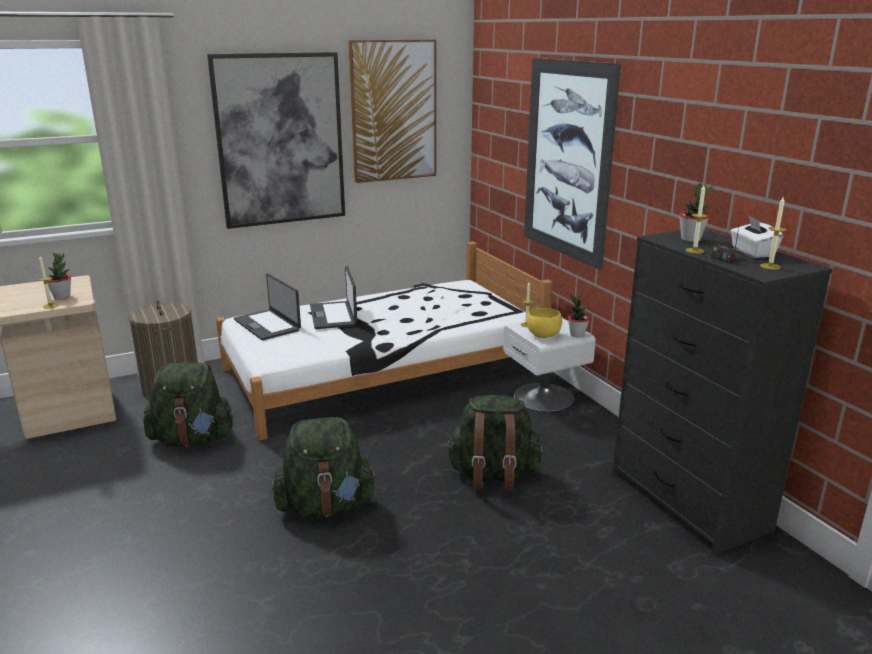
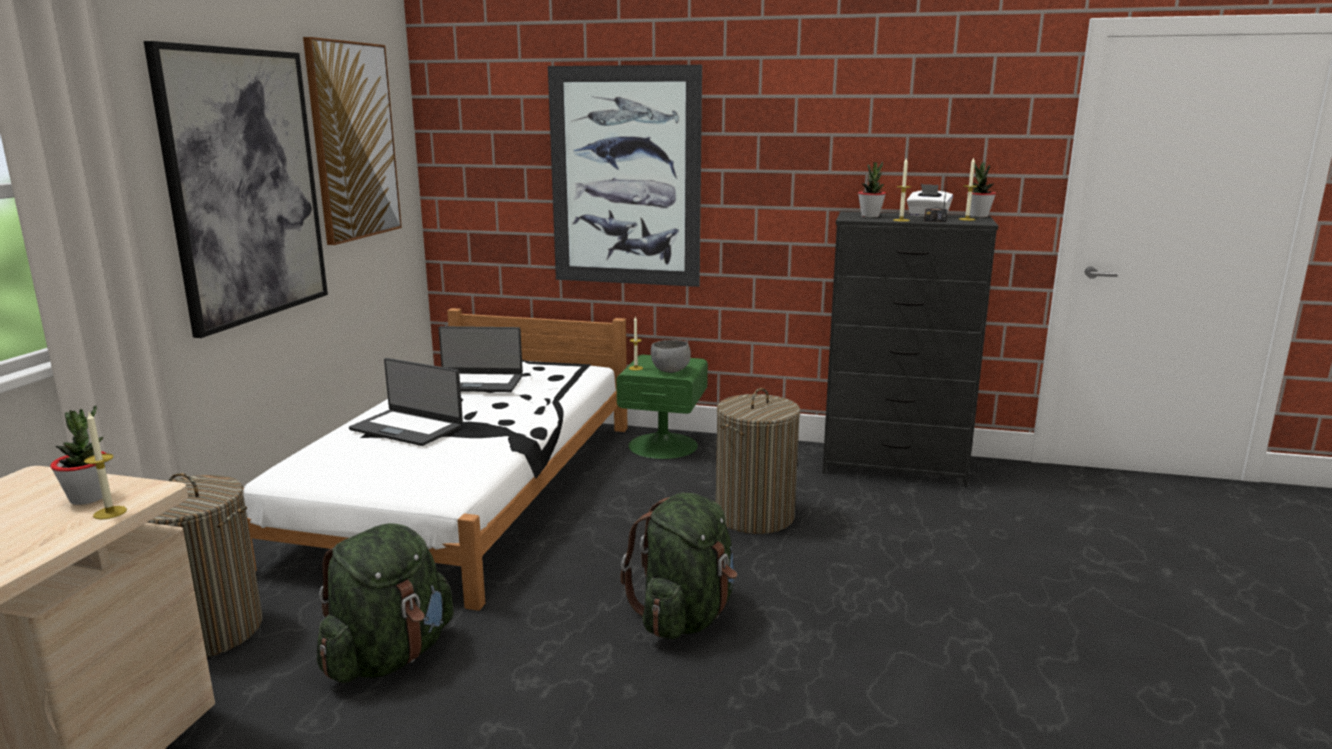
camera: 50 degrees left, 5 degrees down
laptop [234,273,301,340] -> laptop moved to [438,326,523,392]
green backpack [446,395,542,490] -> laundry basket [716,388,800,534]
white nightstand [503,318,596,412] -> green nightstand [616,355,708,460]
yellow bowl [527,308,562,338] -> grey bowl [651,340,691,373]
potted plant [568,293,590,337] -> potted plant moved to [967,162,996,218]

